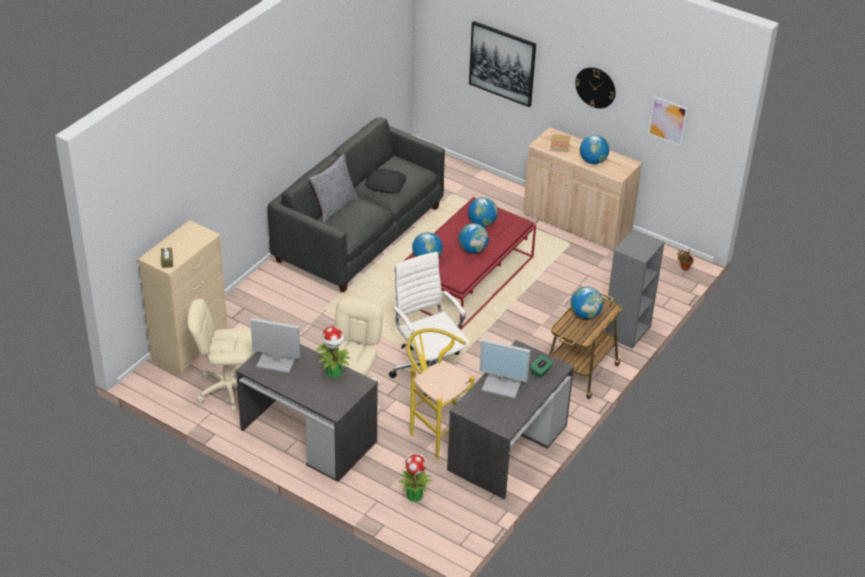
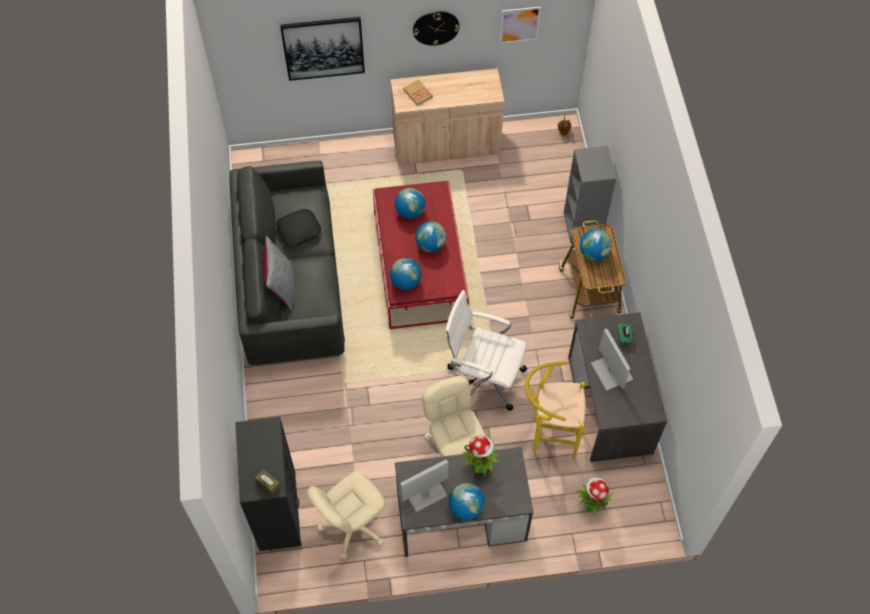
camera: 40 degrees left, 20 degrees up
beige dresser [138,220,228,376] -> black dresser [235,417,302,551]
monitor [480,339,531,399] -> monitor turned 90 degrees counterclockwise [591,329,633,391]
globe [580,135,609,164] -> globe moved to [448,483,485,520]

